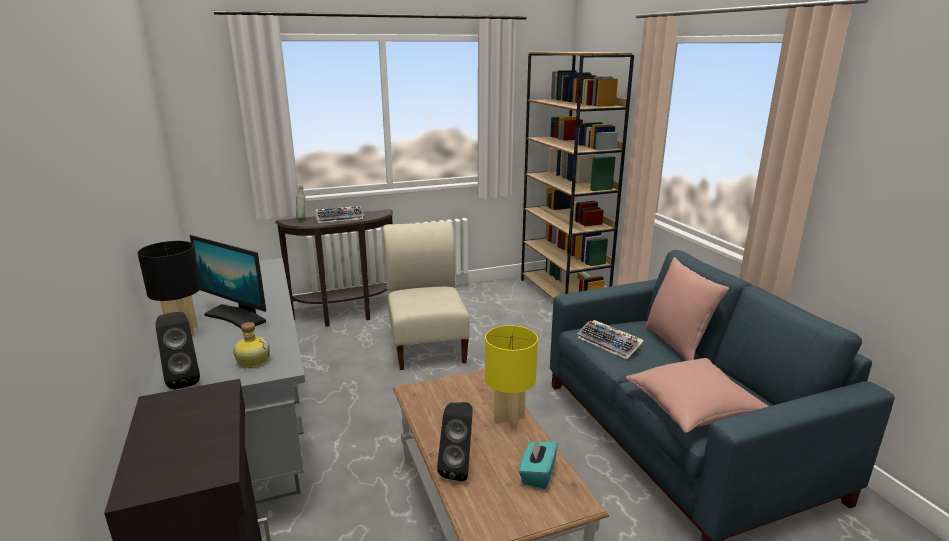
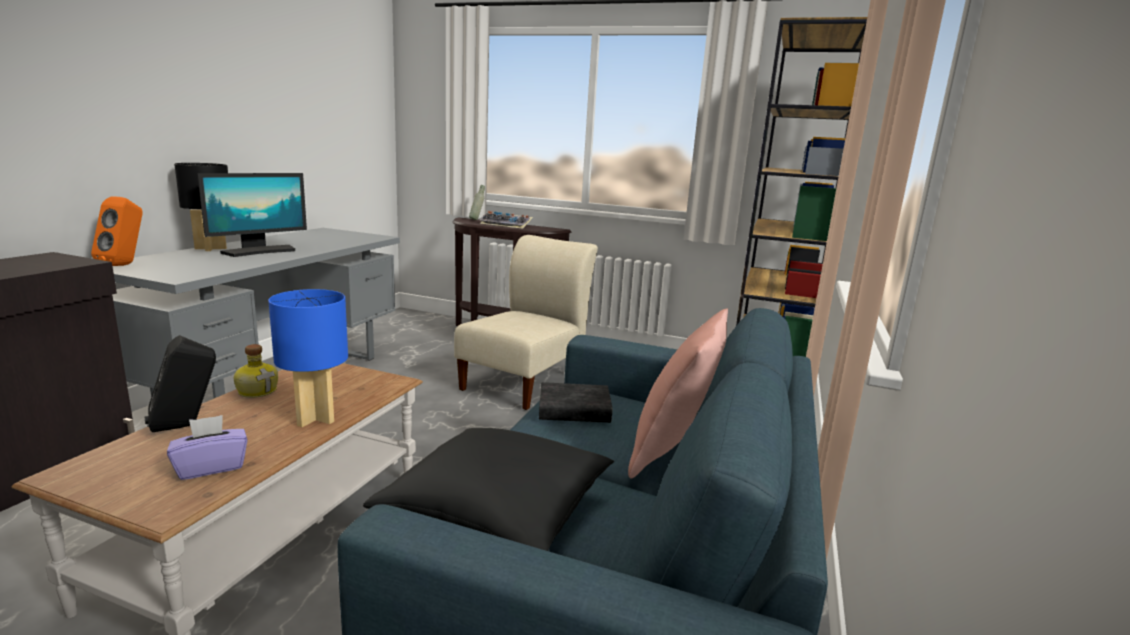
camera: 40 degrees right, 5 degrees down
black speaker [156,312,200,390] -> orange speaker [91,197,143,266]
monitor [190,235,266,328] -> monitor turned 120 degrees counterclockwise [197,173,307,257]
bottle [233,322,270,368] -> bottle moved to [233,344,278,398]
yellow table lamp [485,325,538,429] -> blue table lamp [268,289,348,427]
turquoise tissue box [519,437,558,489] -> purple tissue box [167,415,248,480]
keyboard [577,320,644,360] -> black book [539,382,612,423]
pink pillow [626,358,769,433] -> black pillow [363,428,614,551]

